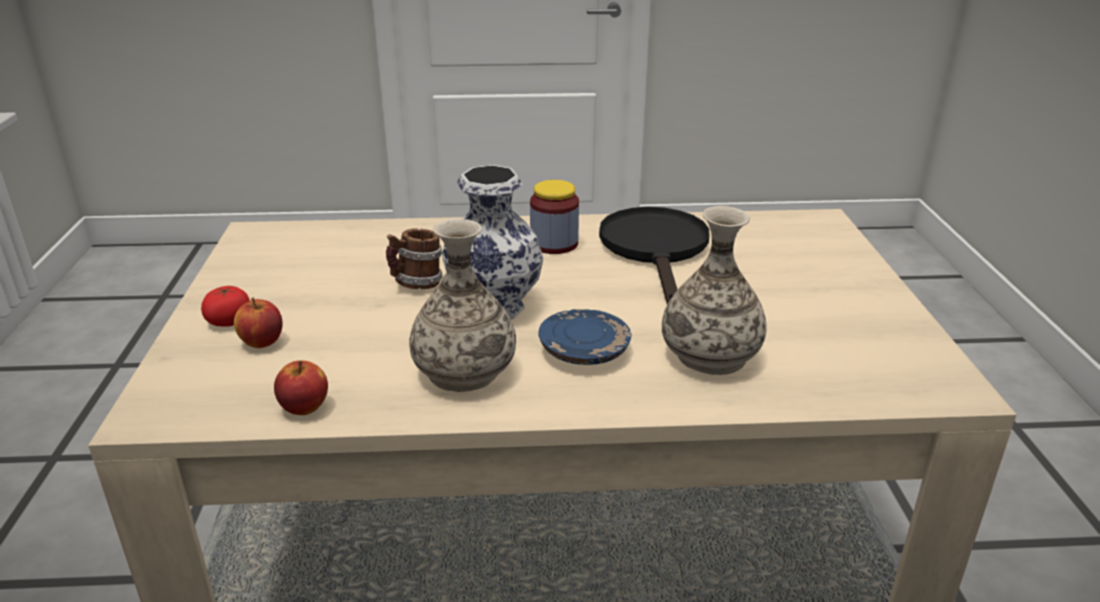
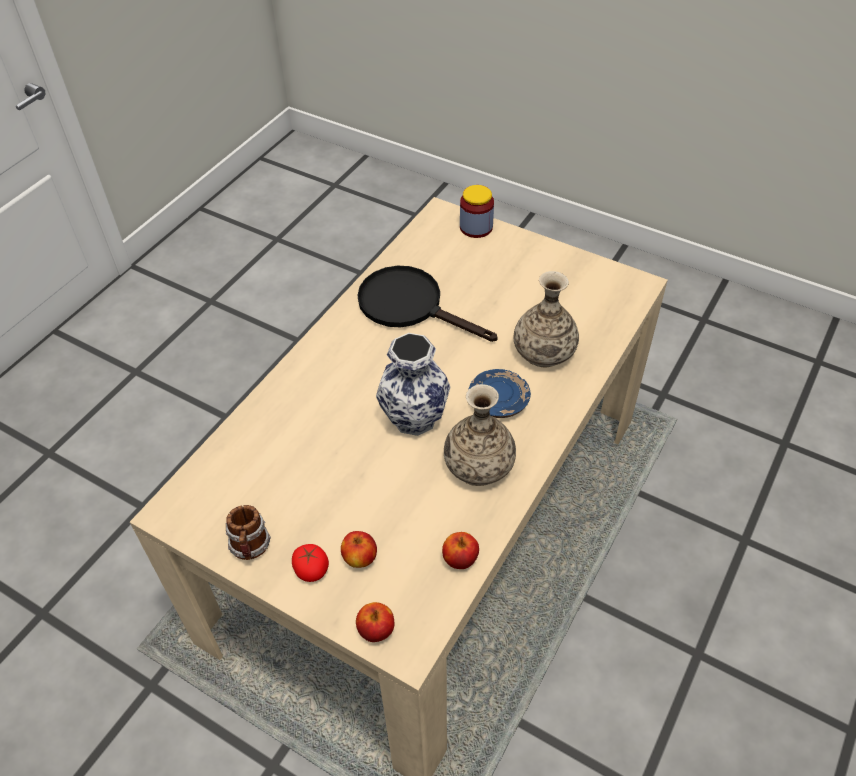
camera: 55 degrees left, 20 degrees up
mug [386,229,443,289] -> mug moved to [226,505,271,560]
jar [530,180,579,254] -> jar moved to [460,185,494,238]
none -> apple [356,602,394,642]

